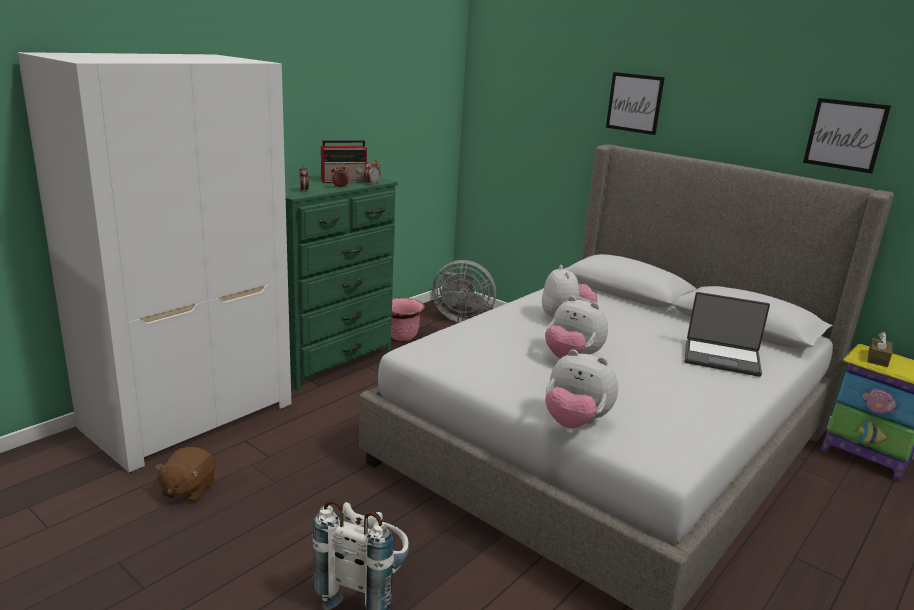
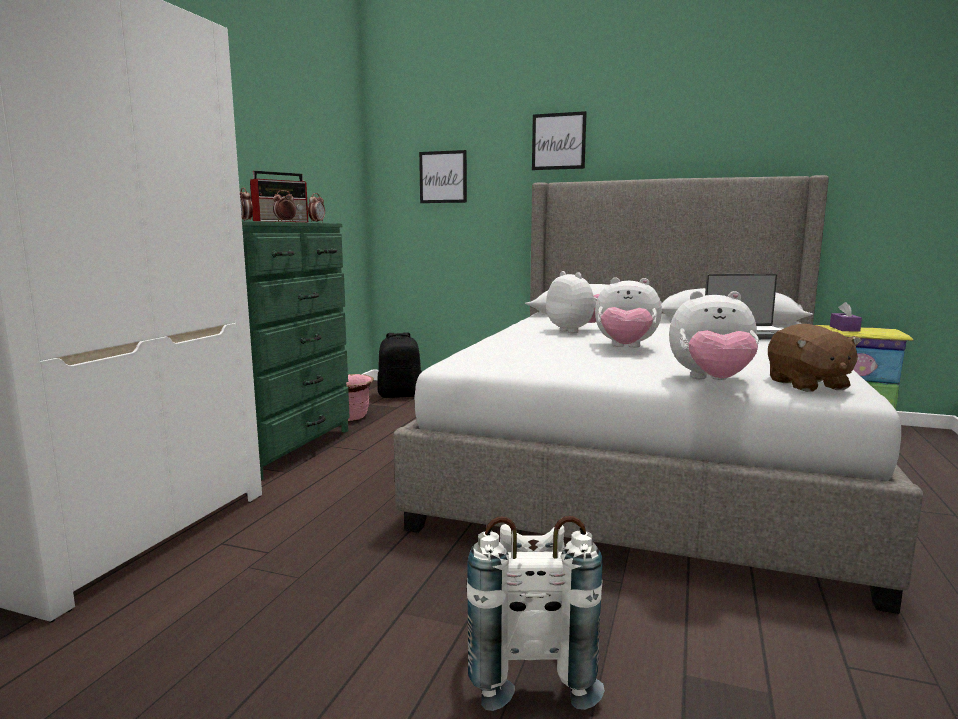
camera: 20 degrees left, 10 degrees down
brown plush toy [155,447,216,503] -> brown plush toy moved to [768,324,862,392]
grey fan [432,260,496,322] -> black backpack [377,332,422,398]
picture [803,98,891,174] -> picture moved to [419,150,467,203]
brown tissue box [867,332,892,367] -> purple tissue box [830,302,862,332]

